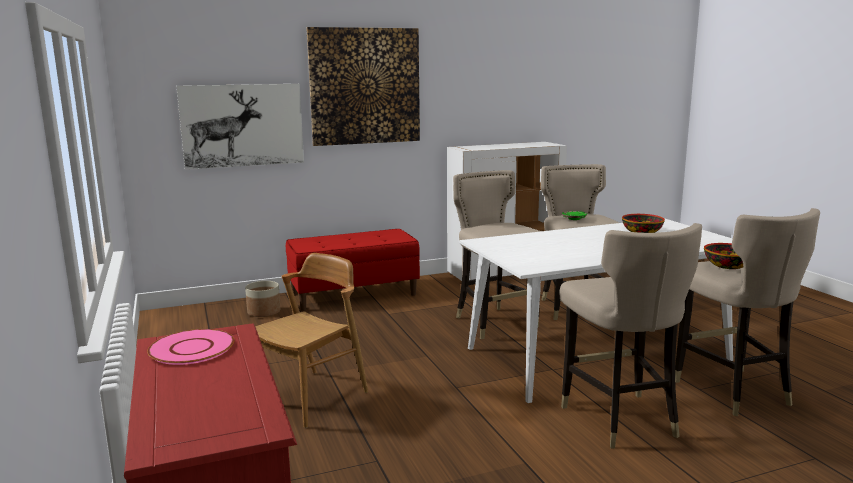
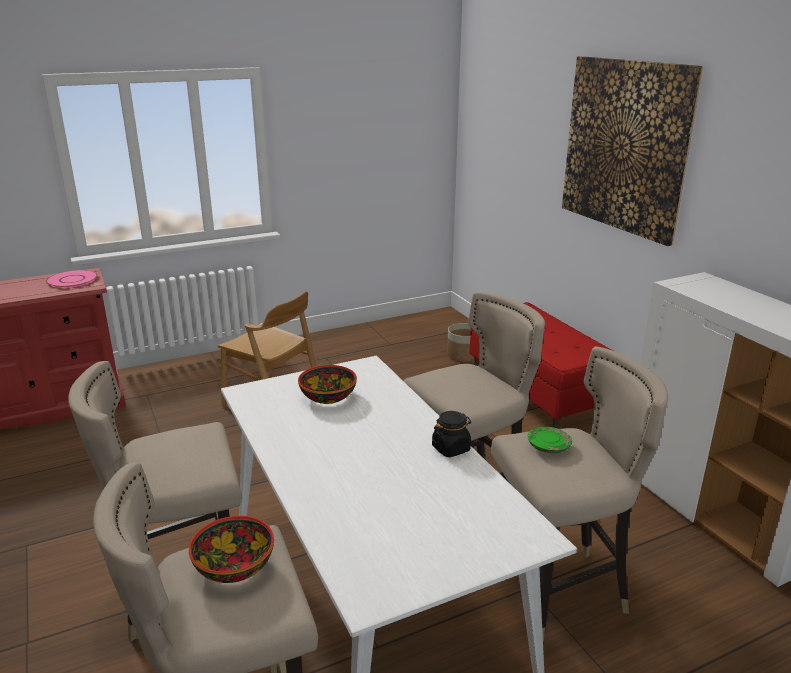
camera: 85 degrees right, 10 degrees up
picture [176,84,304,169] -> none
bowl [622,214,665,233] -> bowl moved to [298,365,357,404]
none -> black jar [432,411,471,457]

